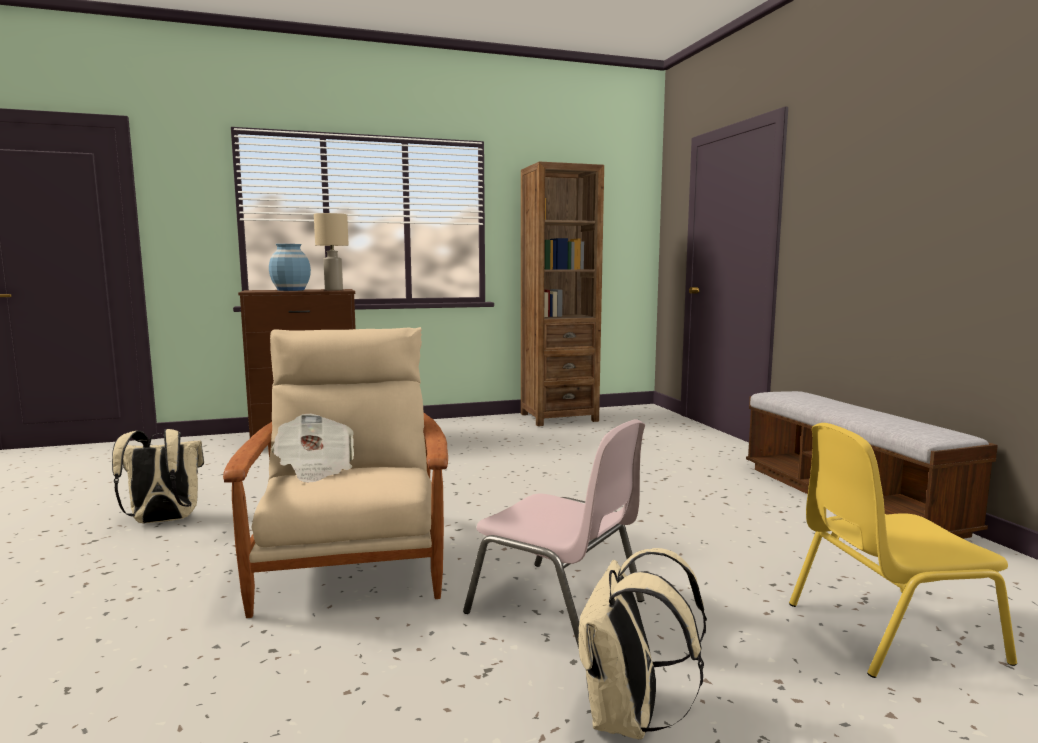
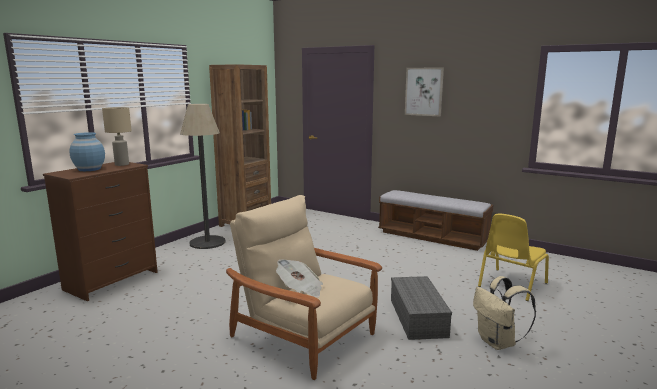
camera: 40 degrees left, 5 degrees up
beige backpack [112,429,204,523] -> none
pink chair [463,419,645,649] -> grey storage box [391,276,452,340]
none -> floor lamp [180,104,226,249]
none -> picture [405,67,444,116]

